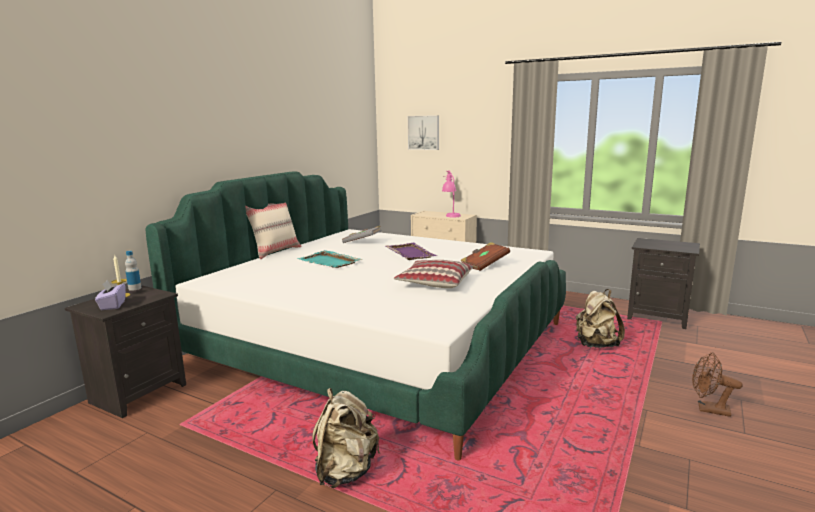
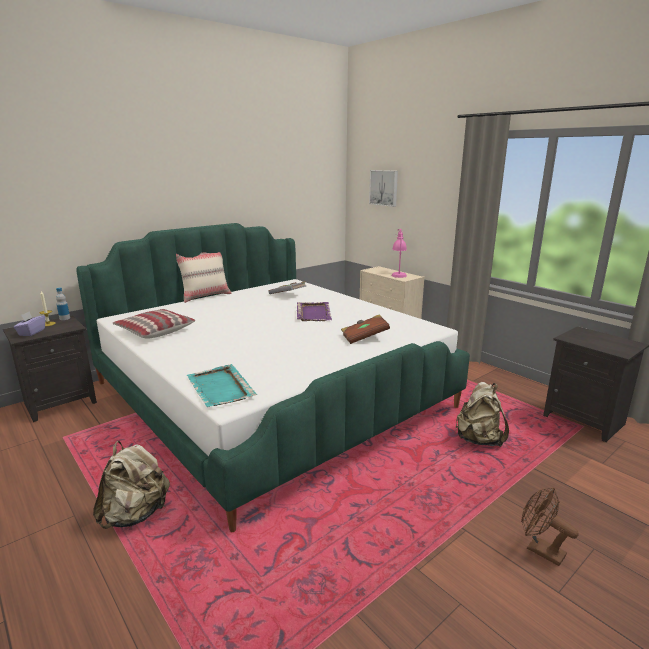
camera: 20 degrees right, 5 degrees up
turquoise tray [297,250,362,268] -> turquoise tray moved to [186,364,257,407]
pillow [394,260,473,288] -> pillow moved to [113,309,195,339]

